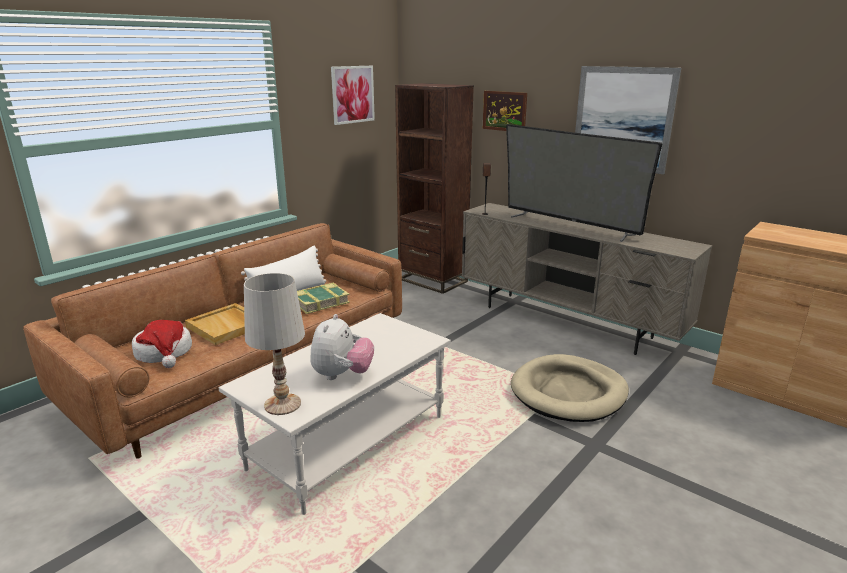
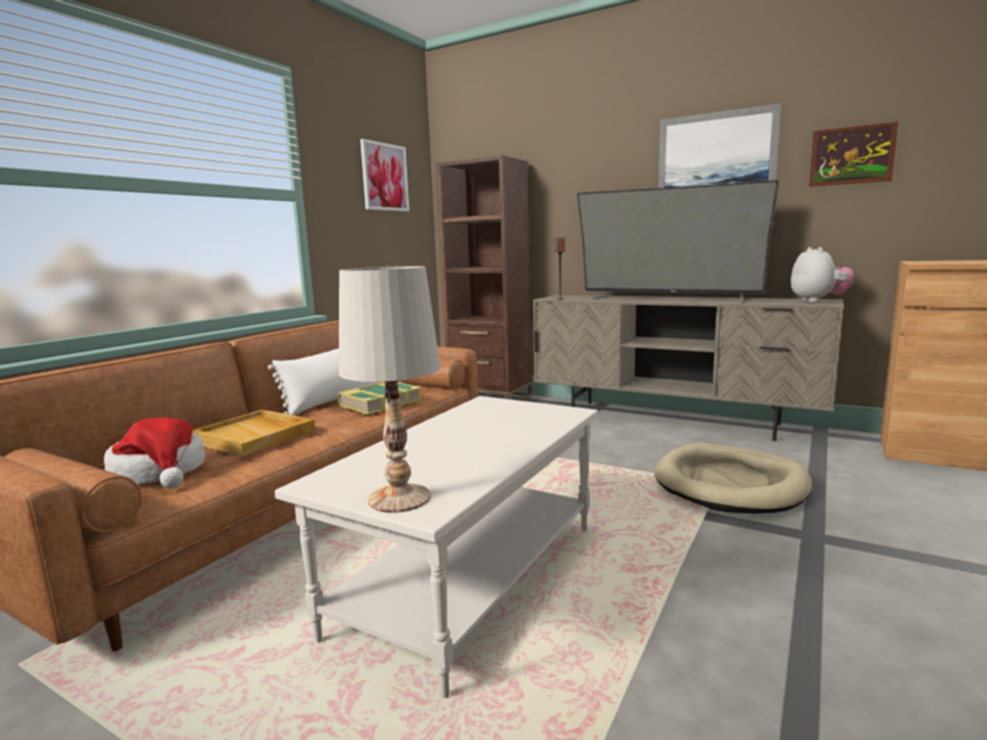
camera: 10 degrees left, 10 degrees down
plush toy [310,314,374,380] -> plush toy moved to [791,247,854,302]
picture [483,91,527,131] -> picture moved to [809,122,898,187]

